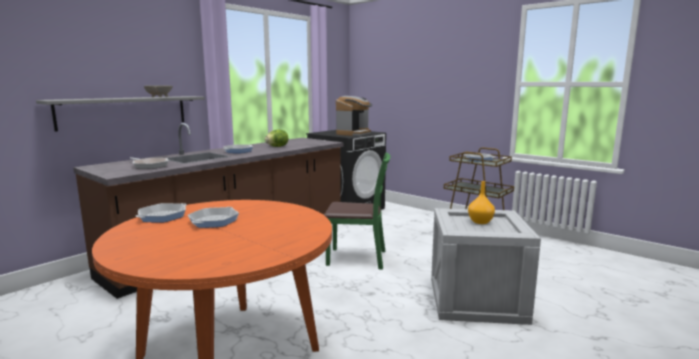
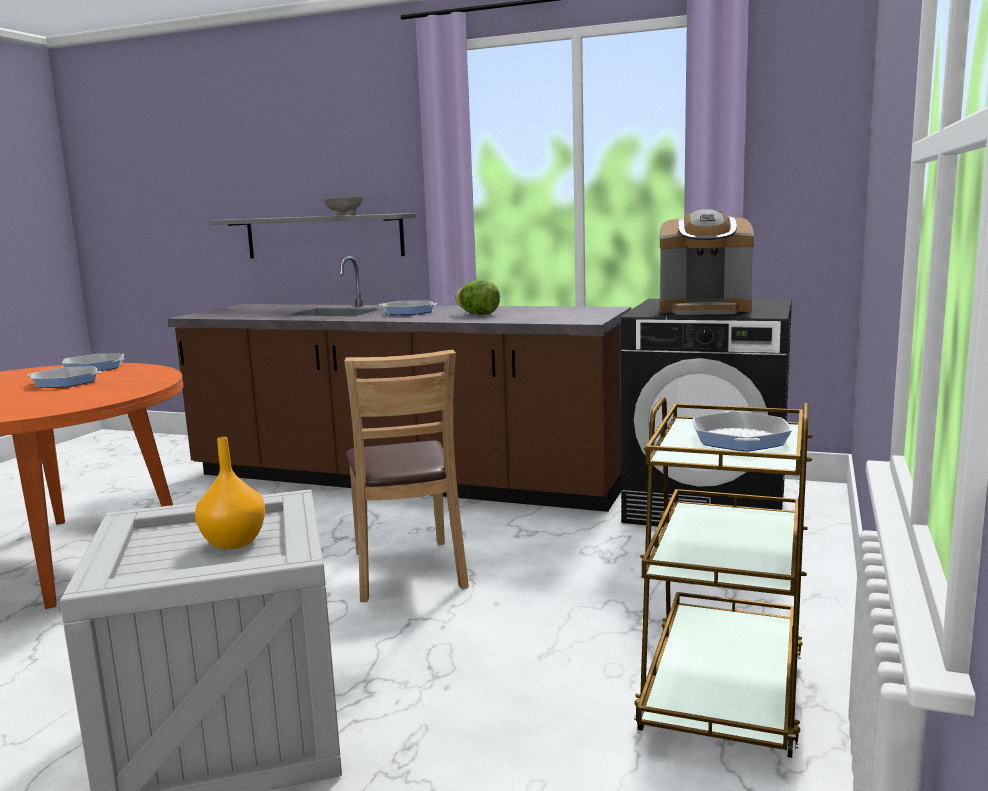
camera: 70 degrees right, 0 degrees up
frying pan [130,157,169,169] -> none
green chair [324,152,390,270] -> brown chair [344,350,469,602]

